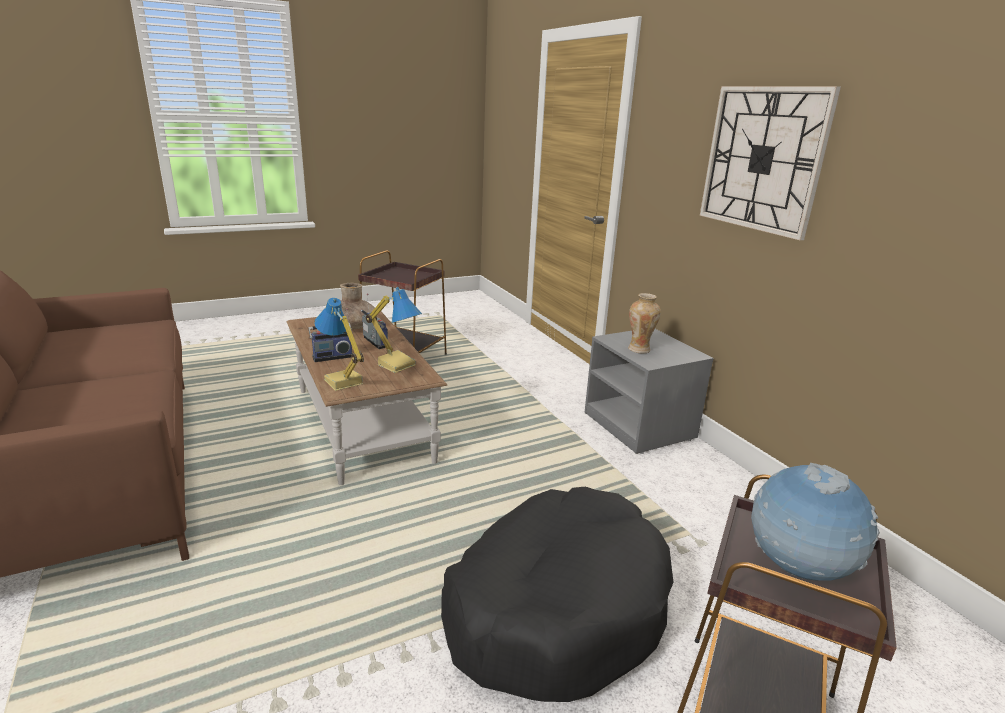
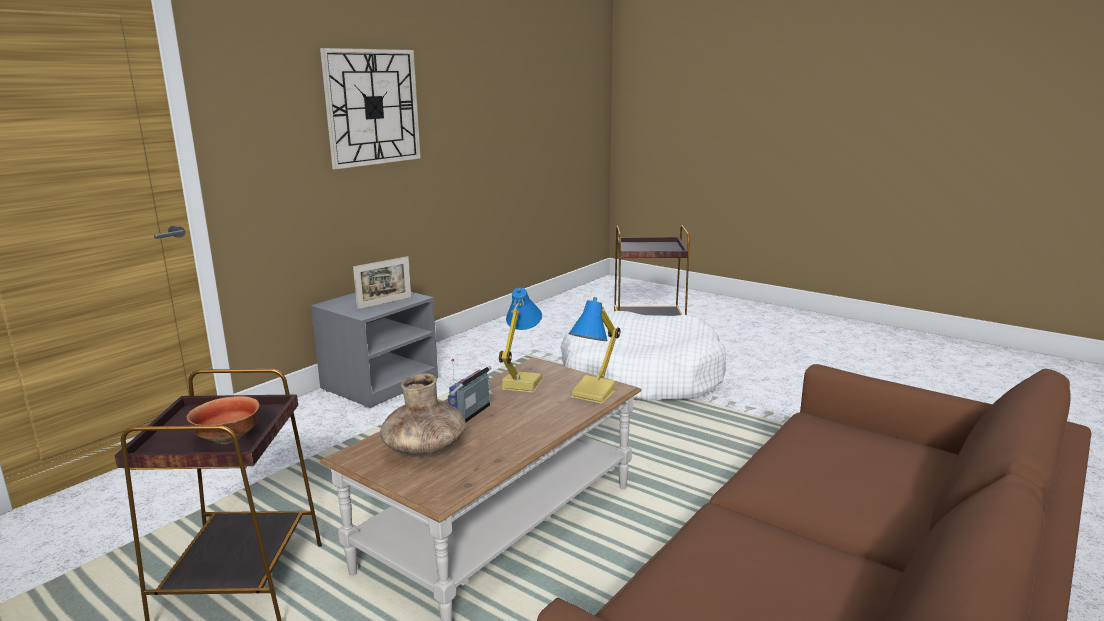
camera: 115 degrees left, 5 degrees down
radio [308,308,353,362] -> none
black dog bed [441,487,673,702] -> white dog bed [560,311,726,401]
vase [628,293,661,354] -> picture frame [353,256,411,309]
globe [751,463,880,581] -> none
none -> bowl [187,396,260,444]

